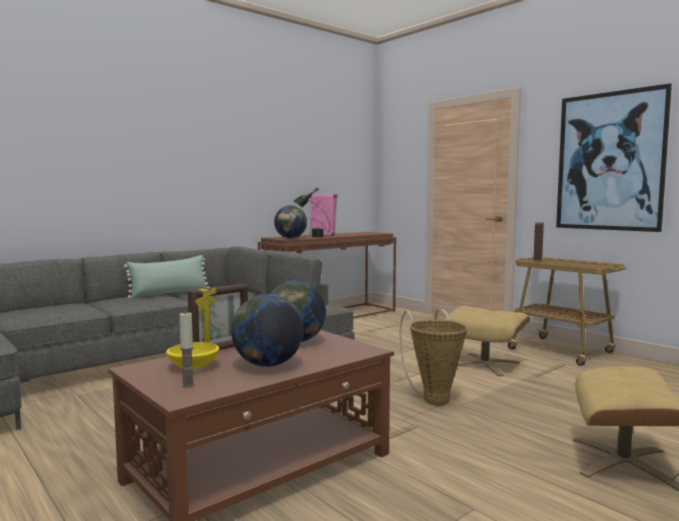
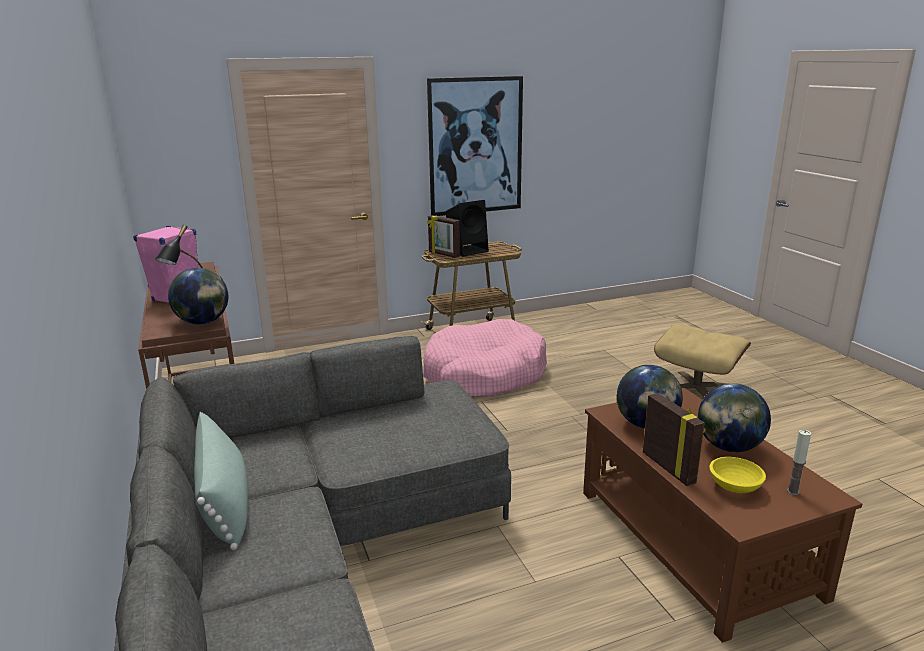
camera: 70 degrees left, 15 degrees up
basket [399,309,468,405] -> none
beige ottoman [443,305,531,376] -> pink dog bed [423,319,547,397]
none -> black speaker [446,200,489,257]

